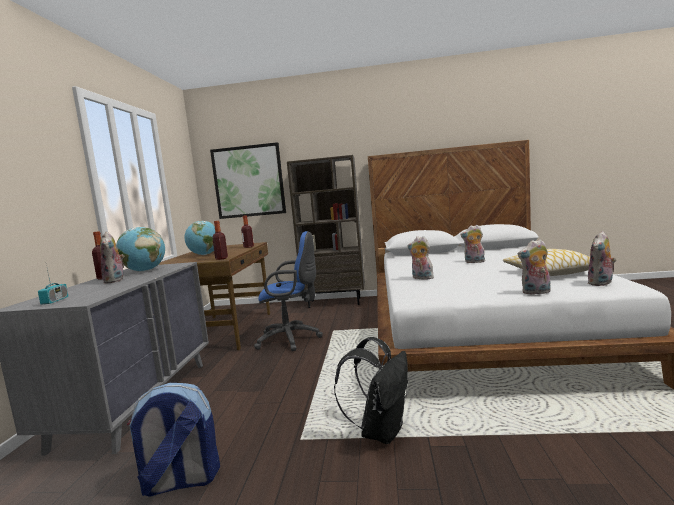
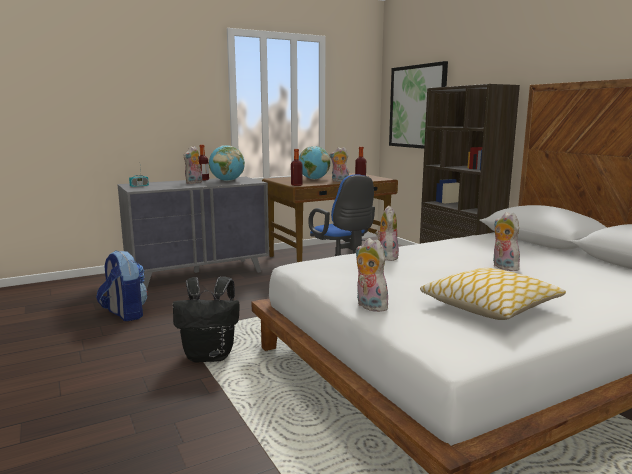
camera: 55 degrees right, 5 degrees up
plush toy [588,231,617,286] -> plush toy moved to [329,147,349,182]

